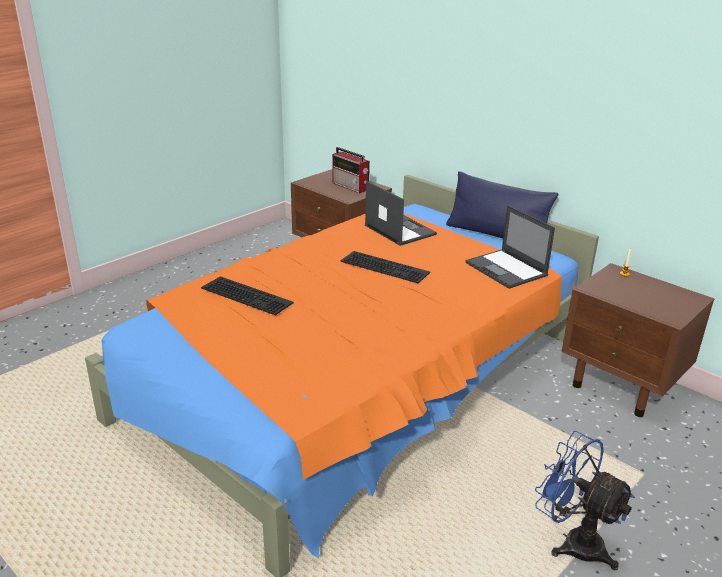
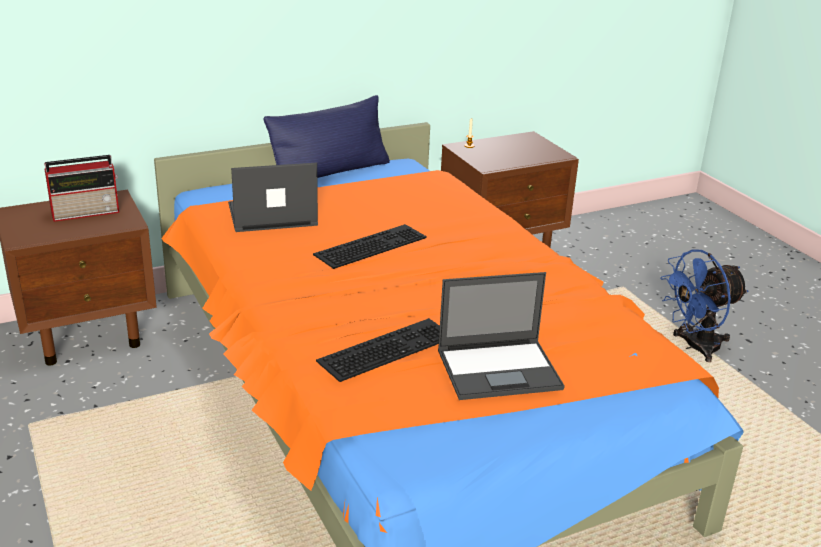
camera: 70 degrees left, 0 degrees up
laptop [466,205,555,289] -> laptop moved to [438,272,565,400]

